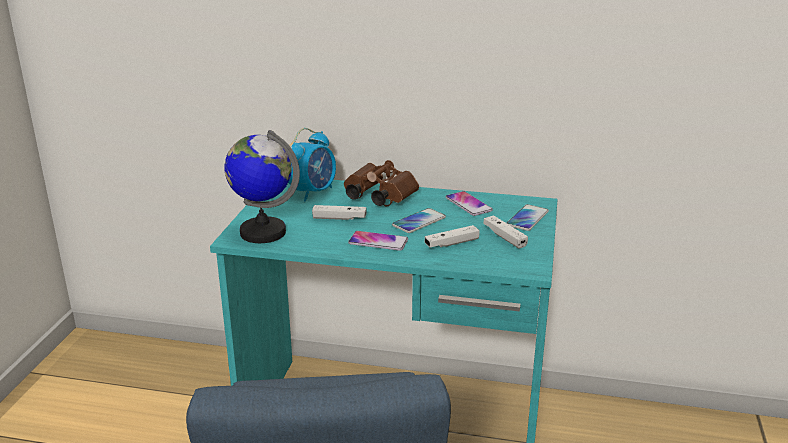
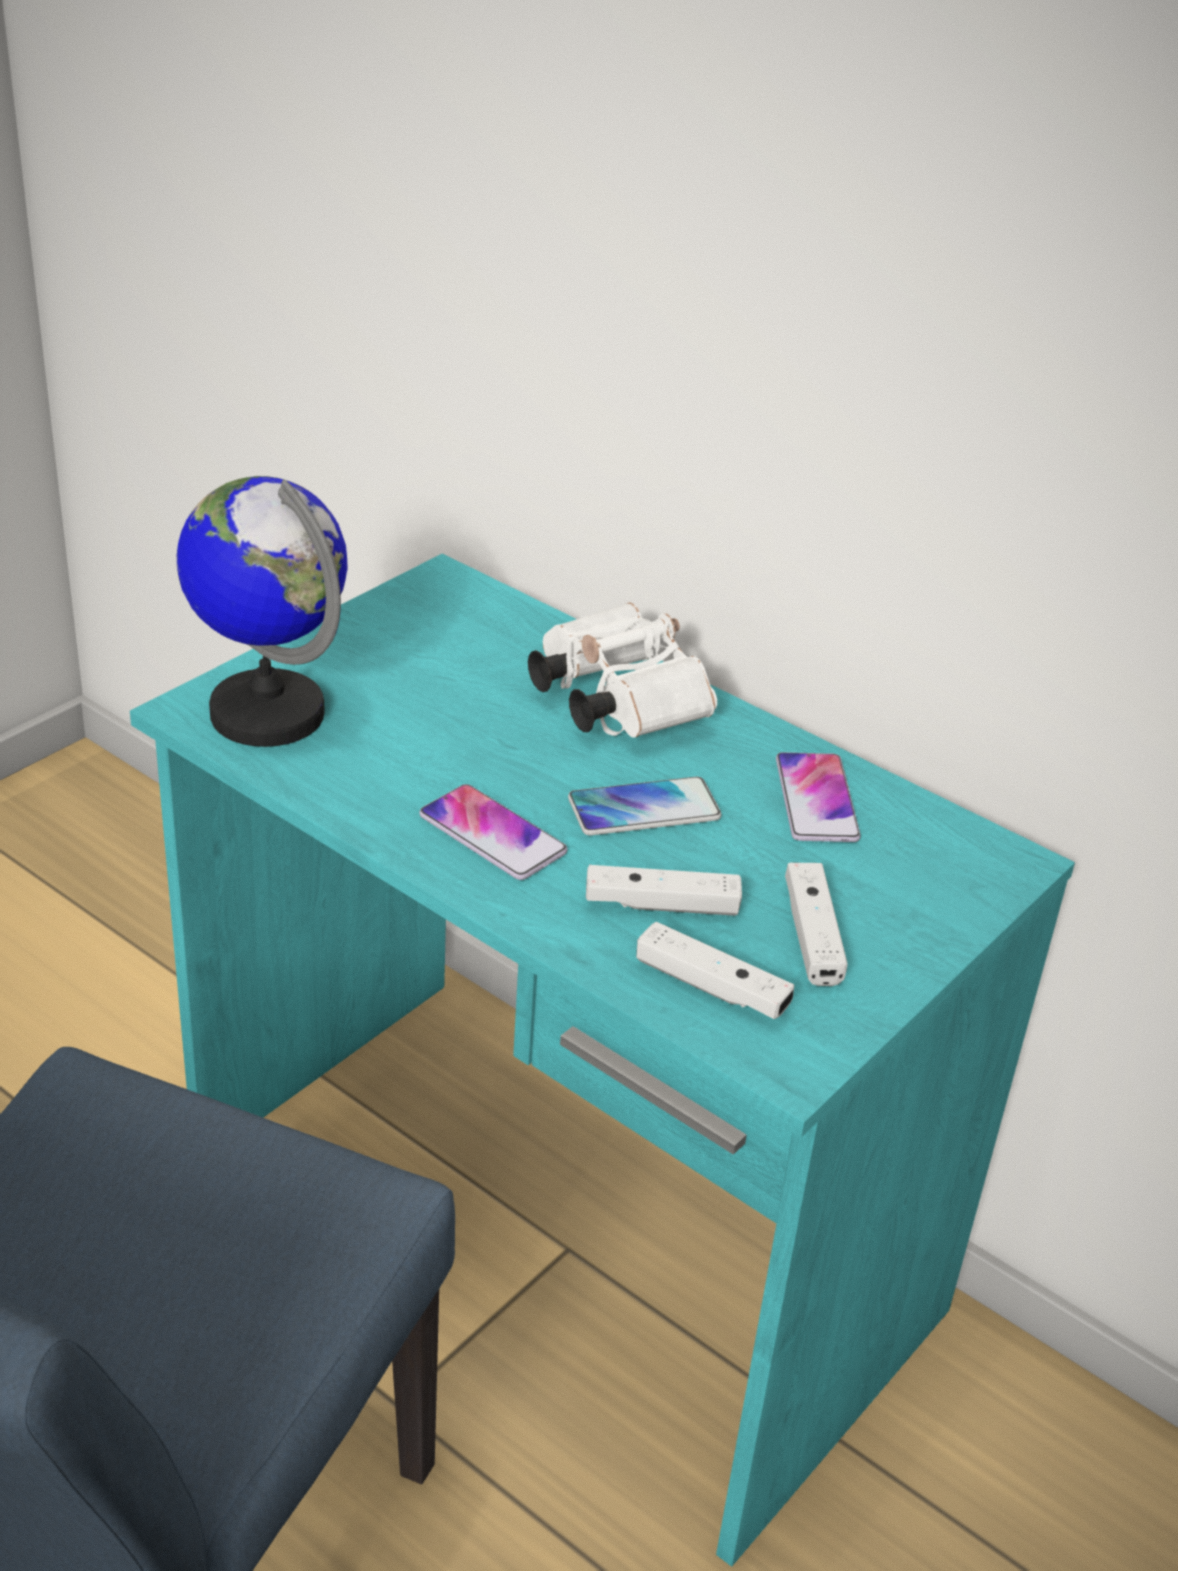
camera: 25 degrees right, 10 degrees up
alarm clock [288,128,336,202] -> none
white game controller [312,205,366,220] -> white game controller moved to [636,922,794,1019]
brown binoculars [344,160,419,207] -> white binoculars [528,603,717,738]
phone [507,204,549,231] -> none

